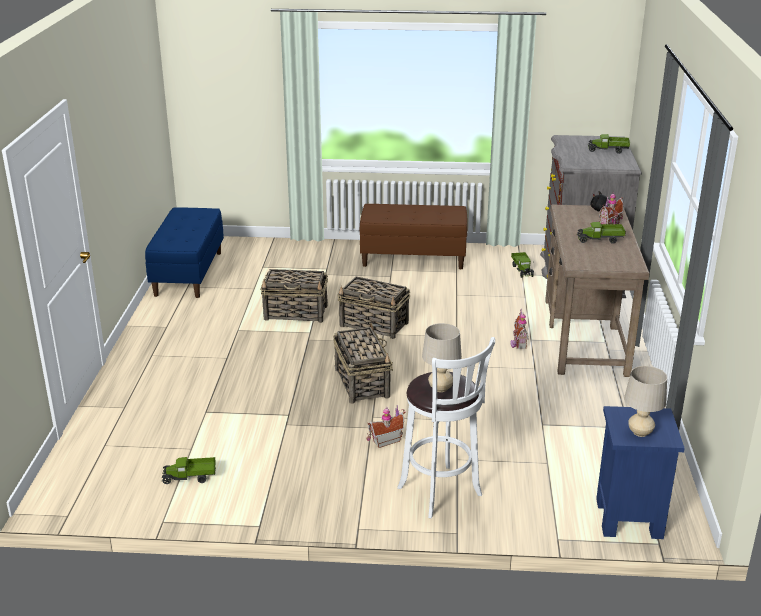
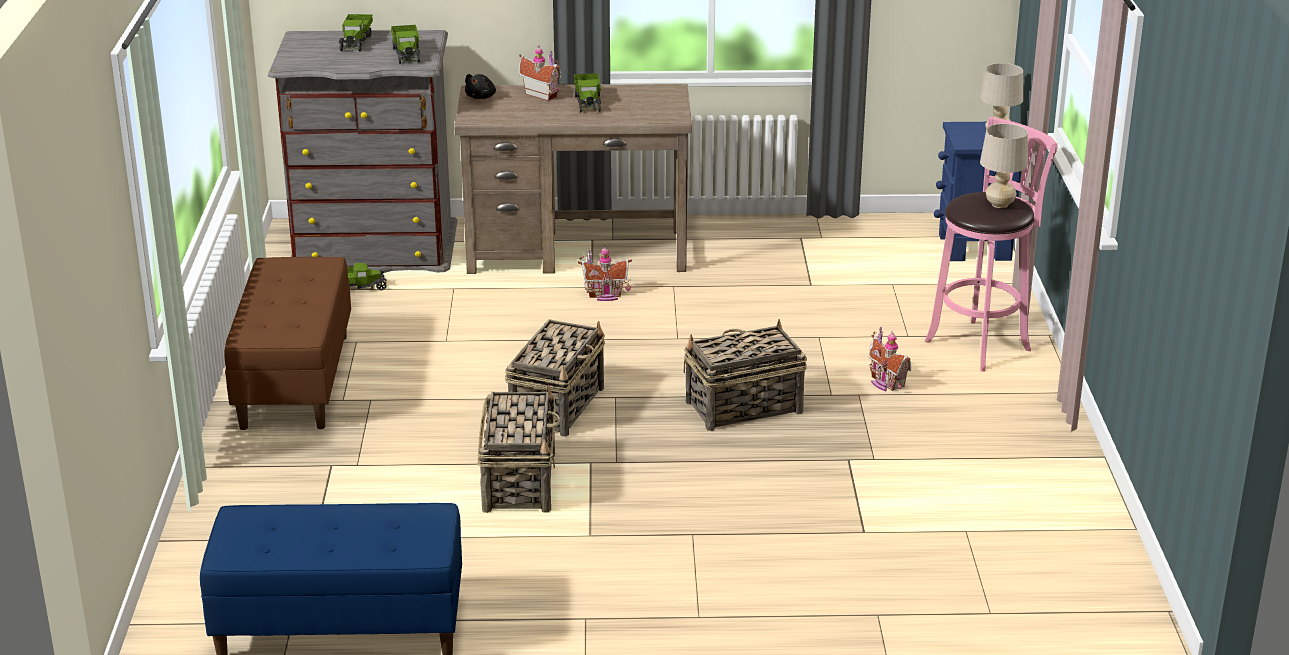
camera: 95 degrees left, 0 degrees up
toy truck [162,457,216,484] -> toy truck moved to [391,25,421,64]
white stool [397,337,495,518] -> pink stool [925,117,1058,372]

